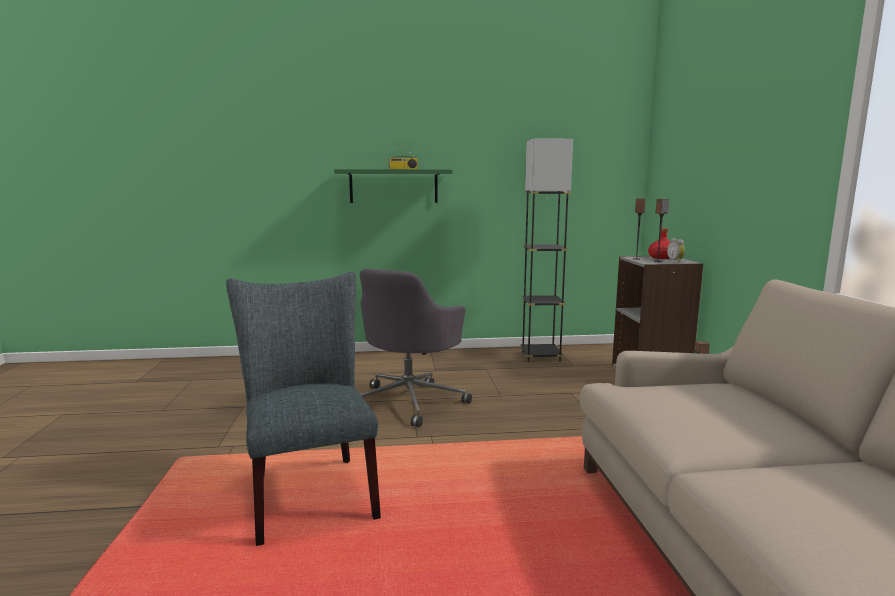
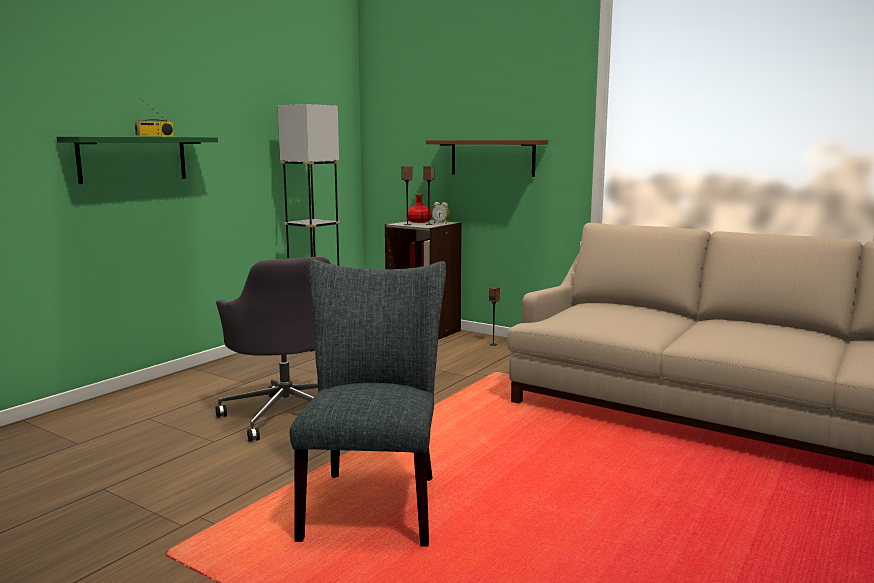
camera: 50 degrees left, 0 degrees up
grey chair [226,271,381,546] -> grey chair turned 75 degrees clockwise [290,259,446,547]
none -> brown shelf [426,140,548,177]

